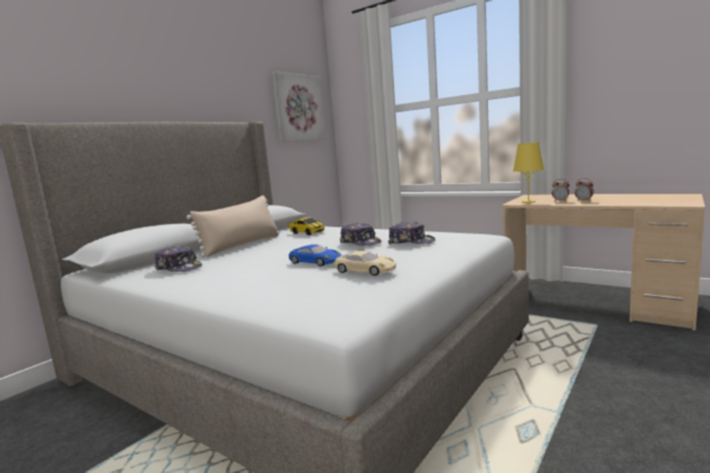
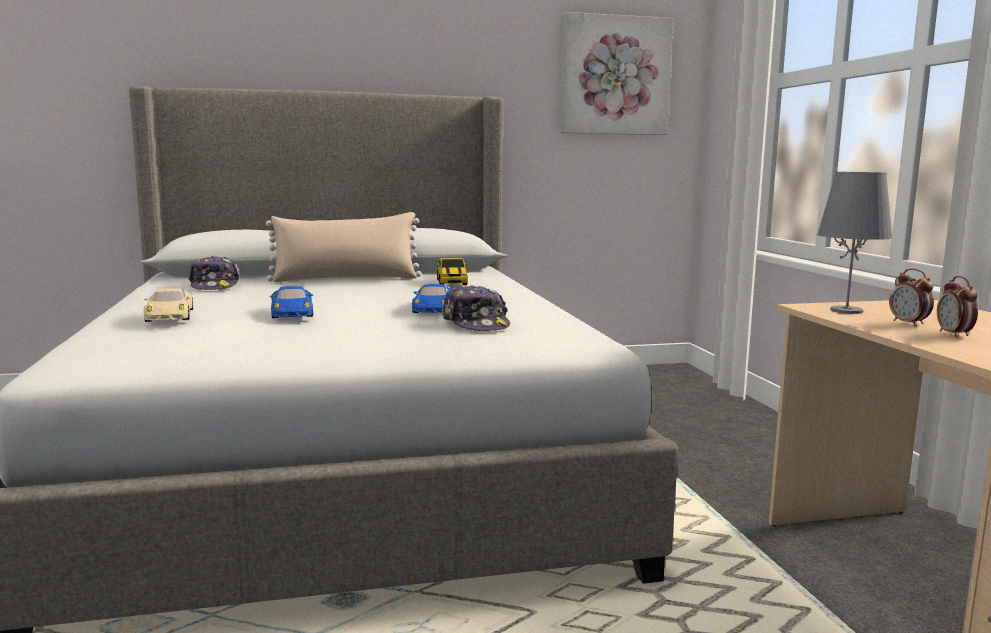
camera: 40 degrees right, 0 degrees up
beige toy car [334,251,396,276] -> beige toy car moved to [143,288,193,322]
cap [340,222,381,246] -> blue toy car [412,284,451,313]
yellow table lamp [513,142,544,203] -> grey table lamp [817,172,893,314]

